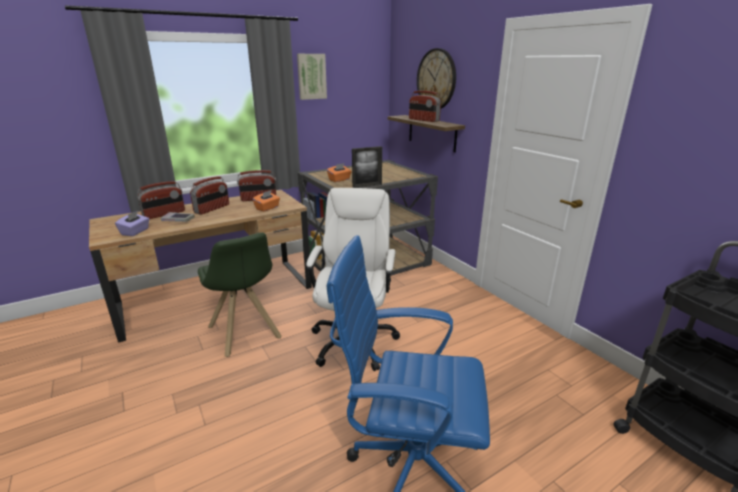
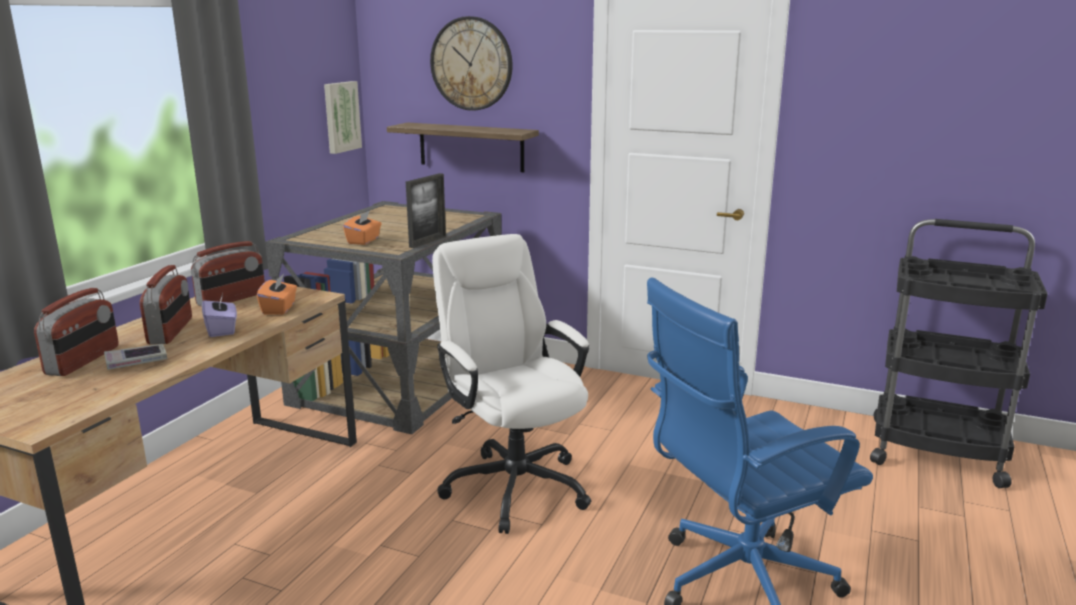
camera: 35 degrees left, 5 degrees down
purple tissue box [115,211,149,236] -> purple tissue box moved to [202,293,237,337]
green chair [198,232,282,357] -> none
picture [297,54,327,100] -> picture moved to [324,81,362,154]
radio [409,91,441,122] -> none

